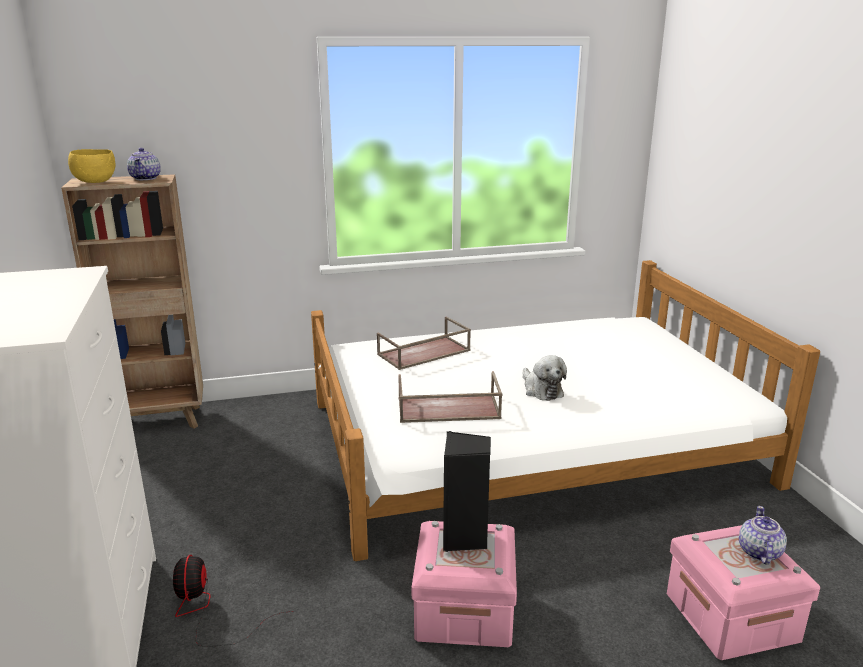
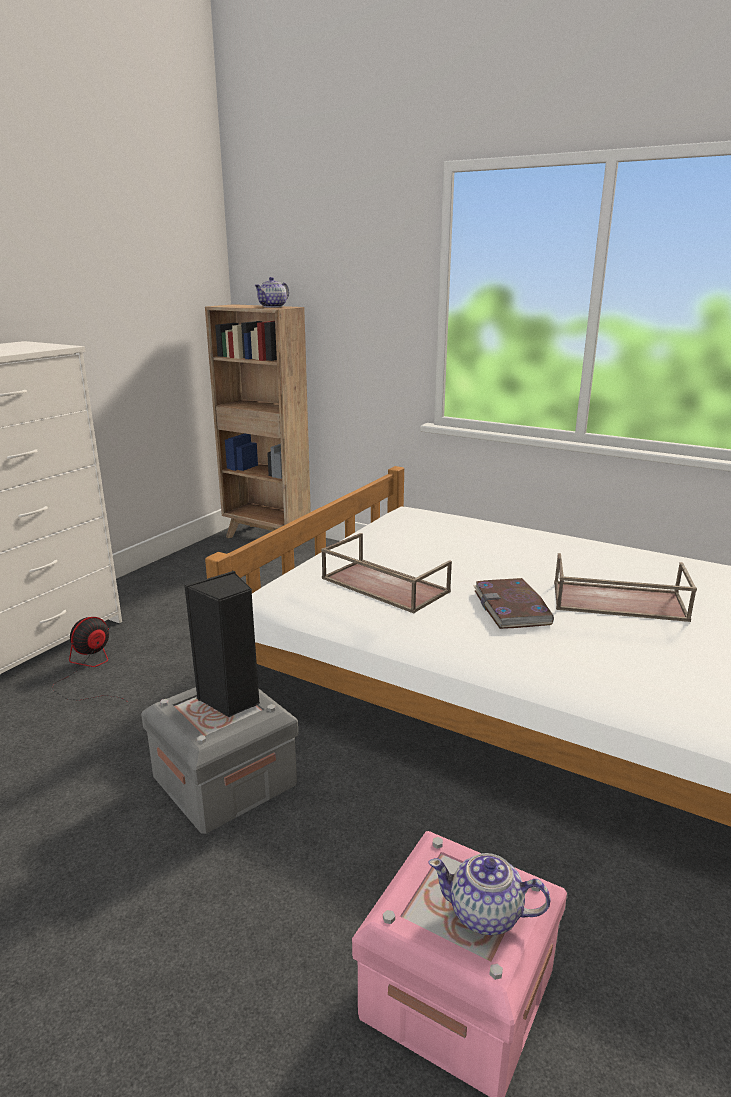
camera: 45 degrees right, 0 degrees up
yellow bowl [68,149,115,183] -> none
brown tray [377,316,471,370] -> brown tray moved to [554,553,697,622]
pink storage box [411,521,517,647] -> grey storage box [141,687,298,834]
plush toy [523,355,567,401] -> book [474,578,554,629]
teapot [739,506,787,564] -> teapot turned 135 degrees counterclockwise [429,853,551,935]

